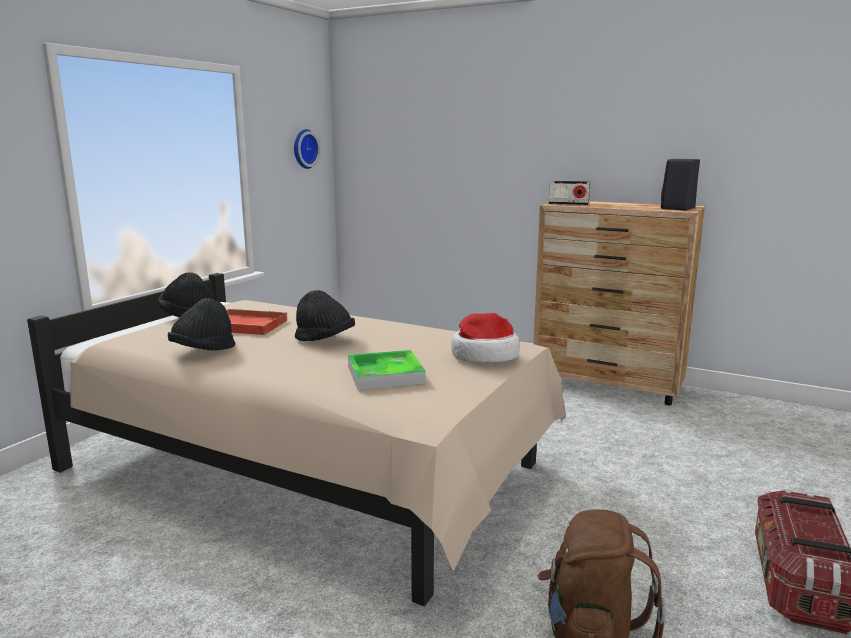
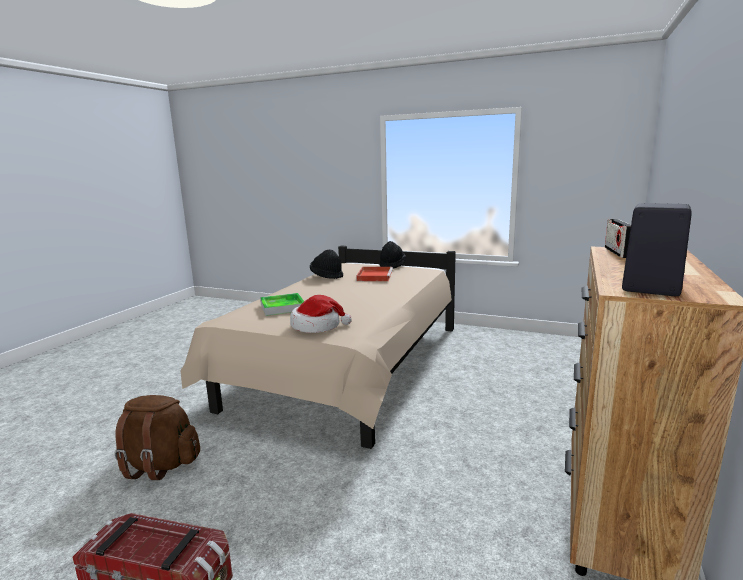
camera: 85 degrees right, 0 degrees up
wall clock [294,129,320,169] -> none
black hat [295,290,355,341] -> none

